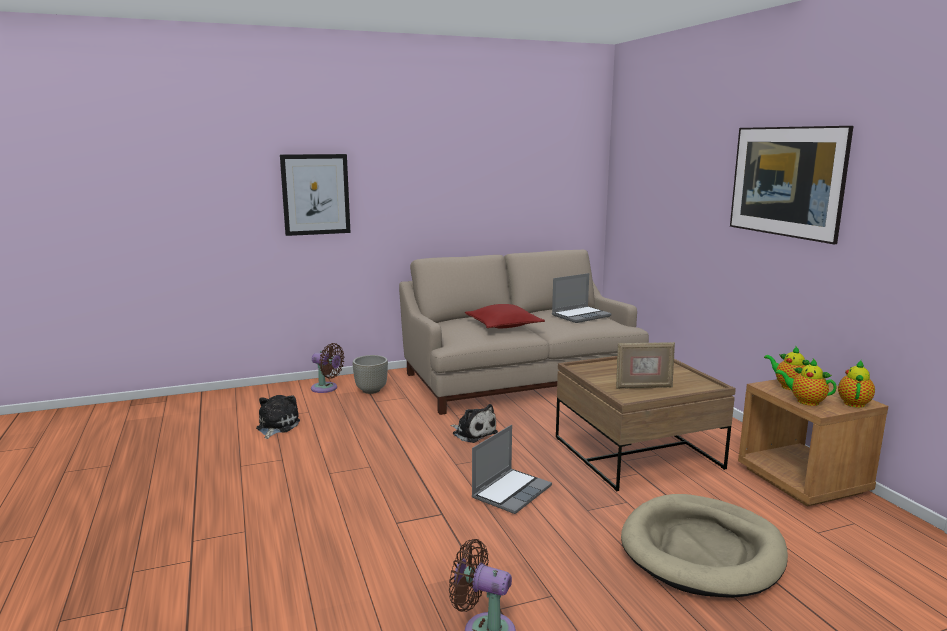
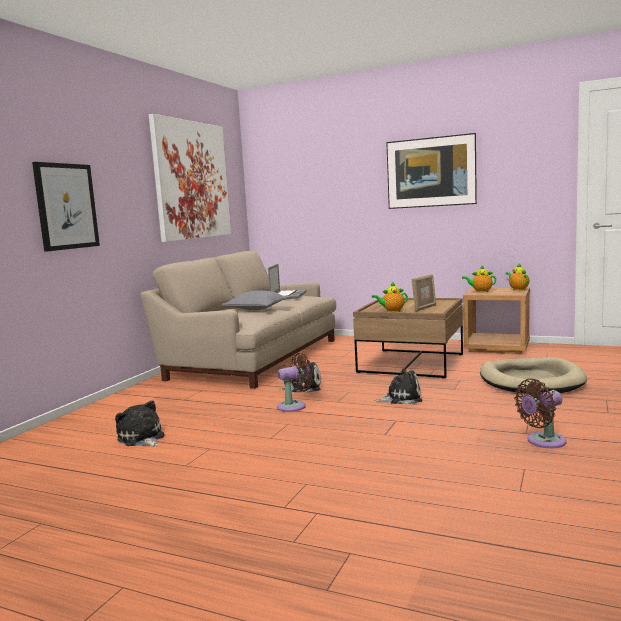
camera: 45 degrees left, 5 degrees down
brown fan [311,343,345,393] -> brown fan moved to [277,353,312,412]
grey planter [353,355,388,394] -> none
red pillow [465,304,545,328] -> grey pillow [221,290,290,310]
laptop [472,425,552,514] -> plush toy [375,368,422,404]
teapot [775,359,837,406] -> teapot moved to [372,282,408,312]
none -> picture [149,114,231,242]

